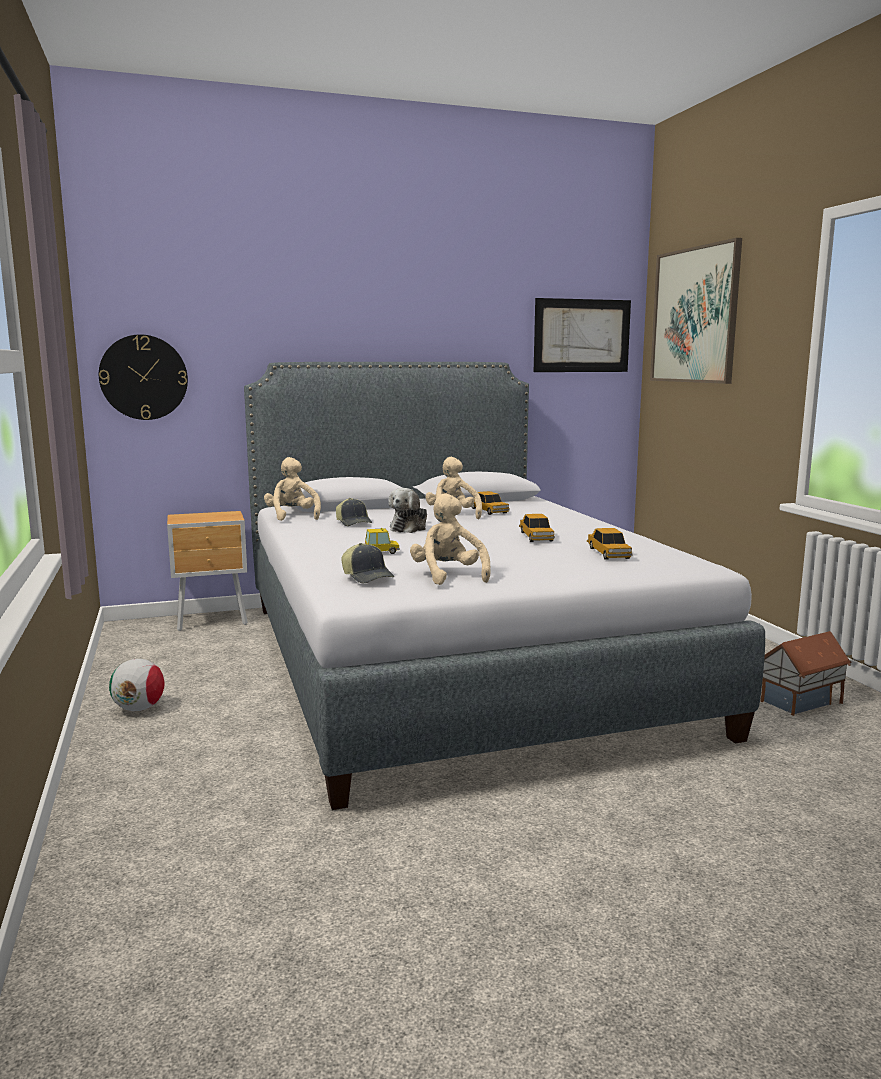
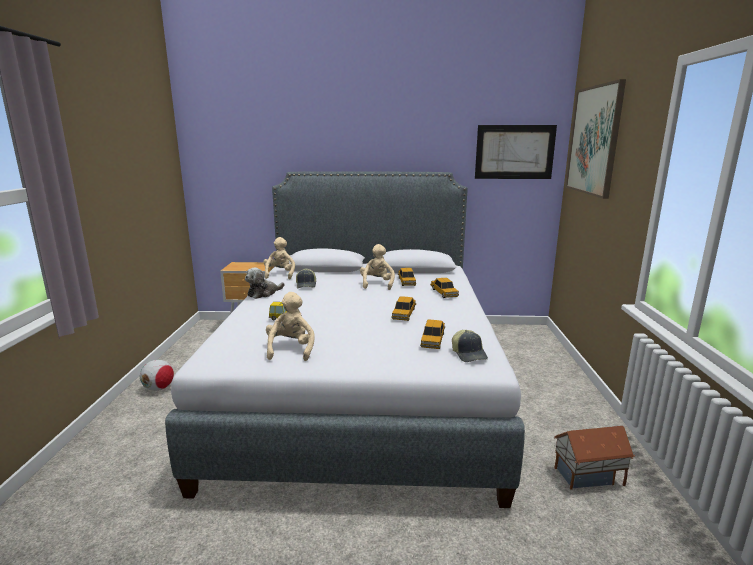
camera: 20 degrees right, 5 degrees up
wall clock [99,335,188,420] -> none
cap [341,543,394,583] -> cap moved to [452,330,488,362]
plush toy [388,488,427,533] -> plush toy moved to [245,268,285,299]
none -> toy car [430,278,459,298]

